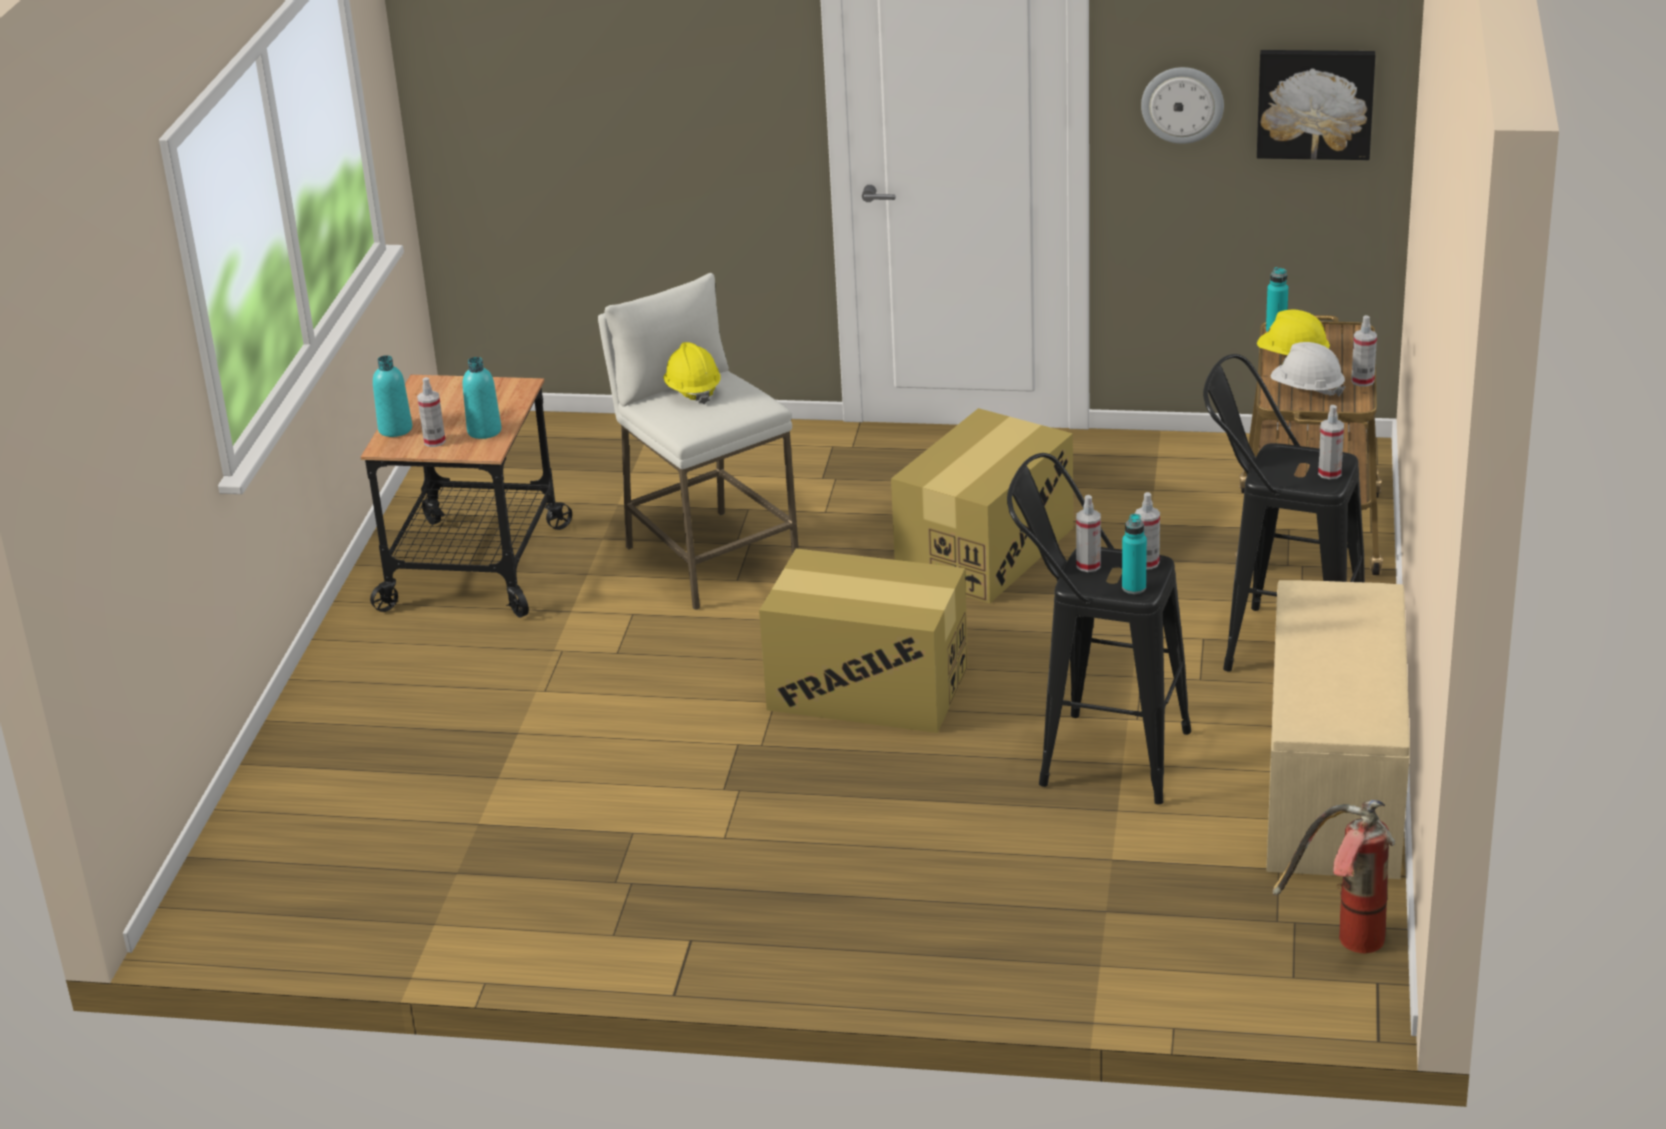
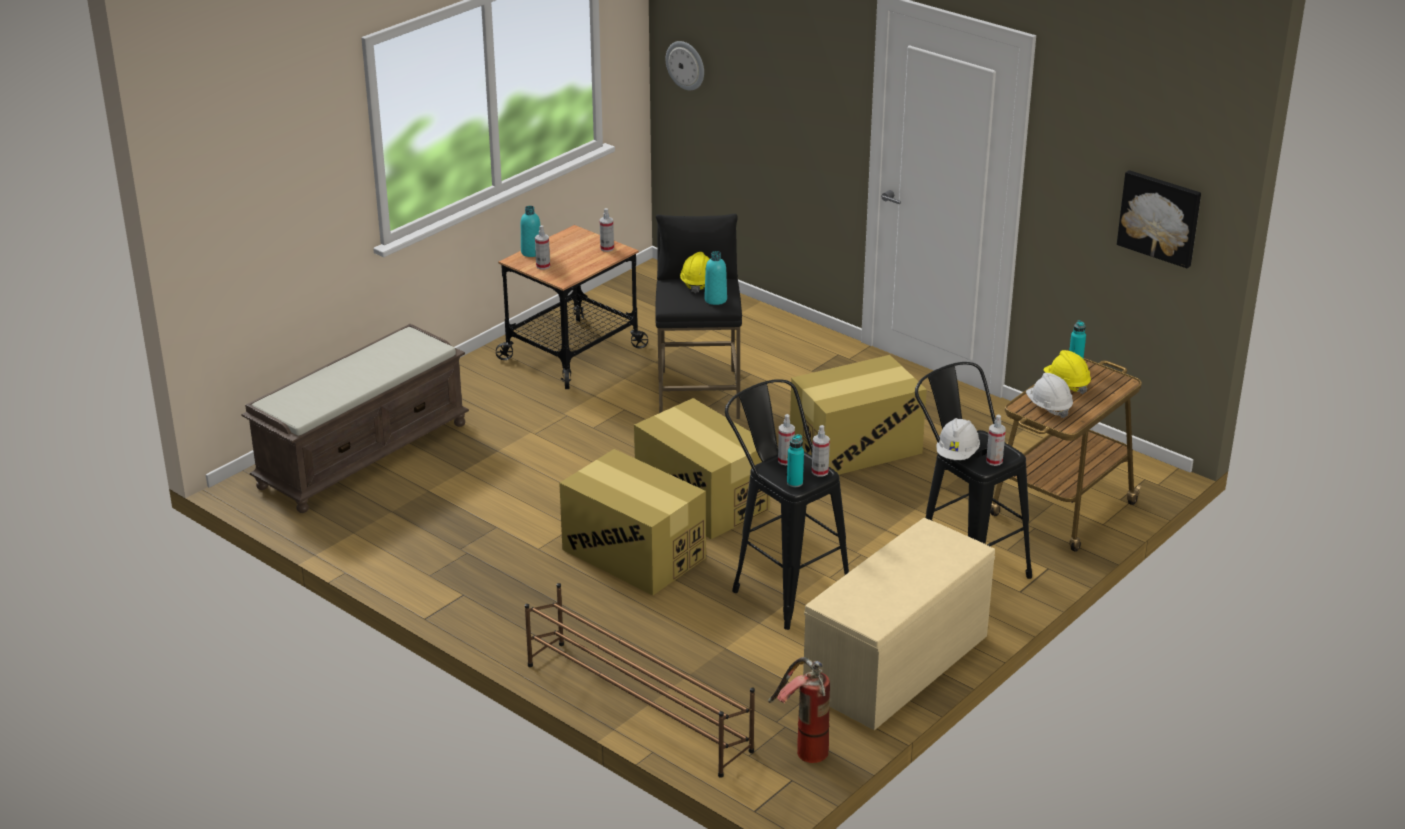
camera: 30 degrees right, 0 degrees up
turquoise bottle [463,357,501,439] -> turquoise bottle moved to [705,251,727,305]
white stool [598,273,799,610] -> black stool [655,214,742,419]
wall clock [1141,67,1224,144] -> wall clock moved to [666,41,704,90]
spray bottle [1351,315,1377,387] -> spray bottle moved to [599,208,614,252]
none -> brown bench [241,324,469,513]
none -> brown shoe rack [525,583,755,777]
none -> cardboard box [559,449,706,595]
none -> white hard hat [936,418,980,460]

